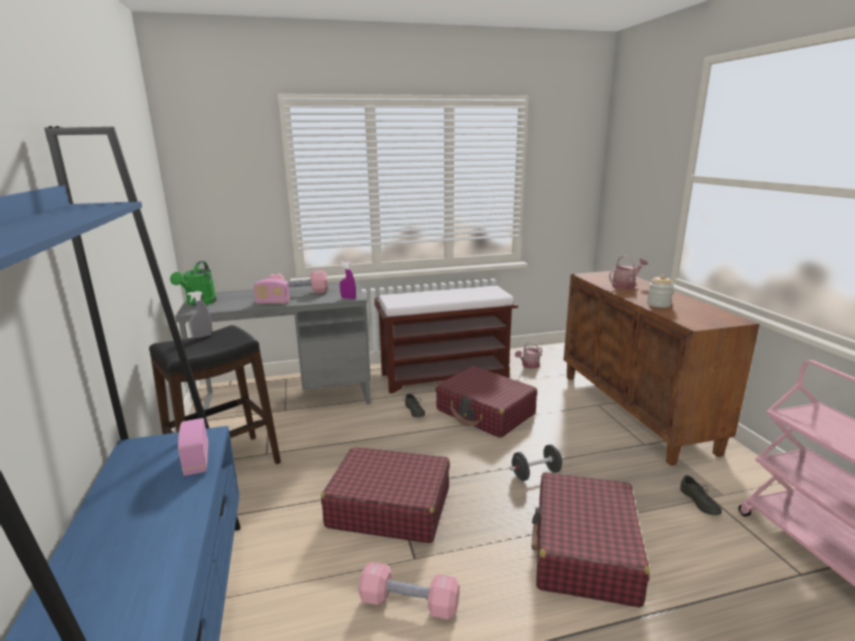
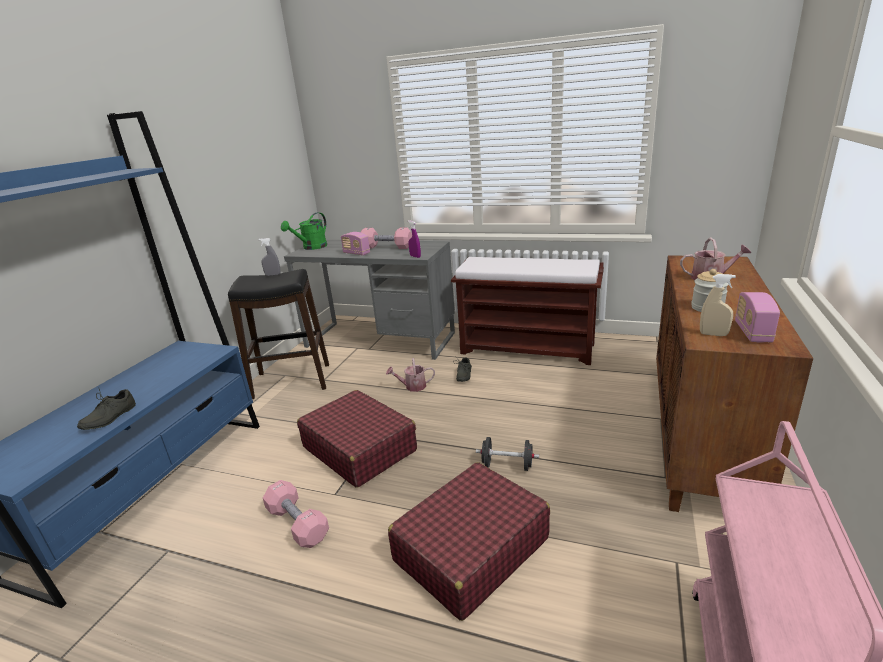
camera: 35 degrees right, 5 degrees up
radio [178,418,208,476] -> radio moved to [735,292,780,343]
red suitcase [435,366,537,438] -> none
watering can [515,341,542,369] -> watering can moved to [386,358,435,392]
grey shoe [680,475,722,515] -> grey shoe moved to [77,389,136,430]
none -> beige spray bottle [700,274,736,336]

